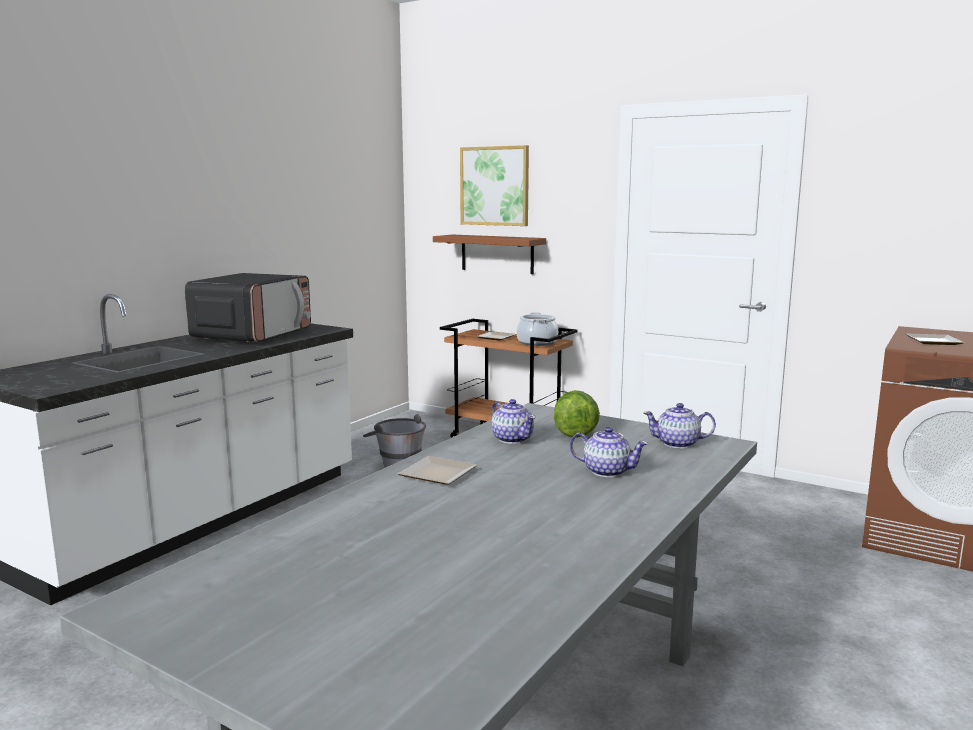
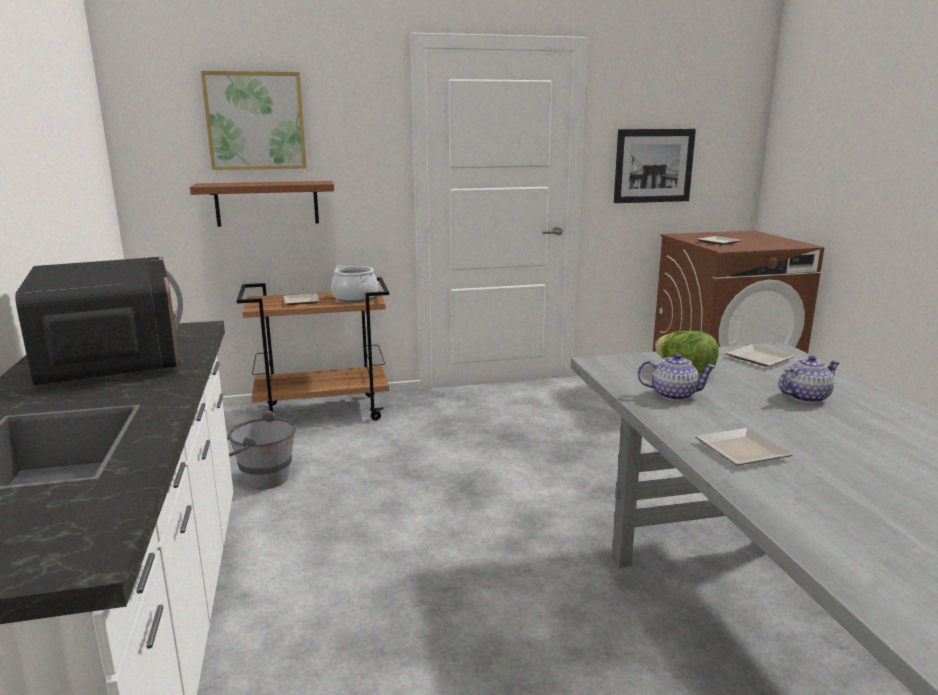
camera: 45 degrees left, 5 degrees up
teapot [643,403,716,449] -> plate [726,344,795,366]
none -> picture [614,129,696,203]

